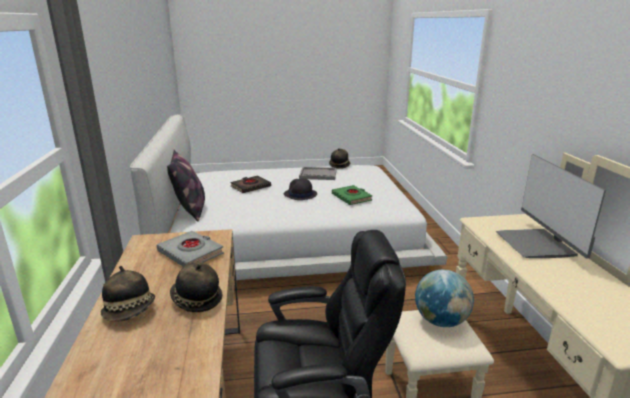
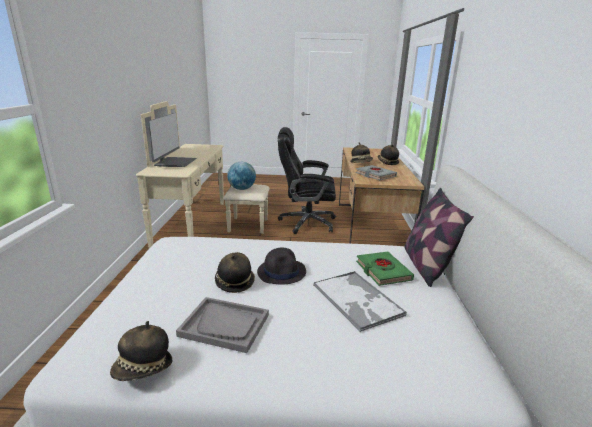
camera: 170 degrees left, 0 degrees up
black book [230,175,271,193] -> tray [313,271,407,332]
green book [332,185,373,205] -> green book moved to [356,252,414,286]
none -> hat [215,252,255,293]

